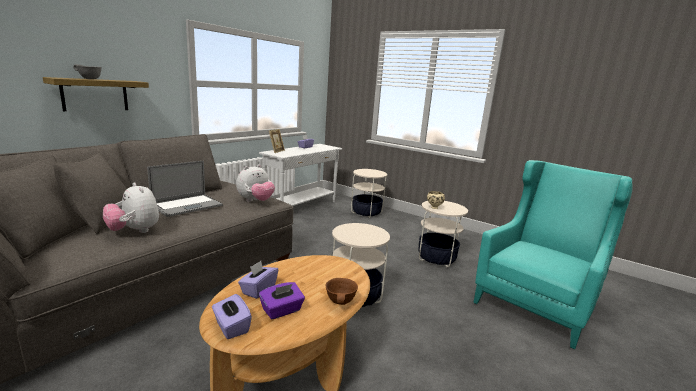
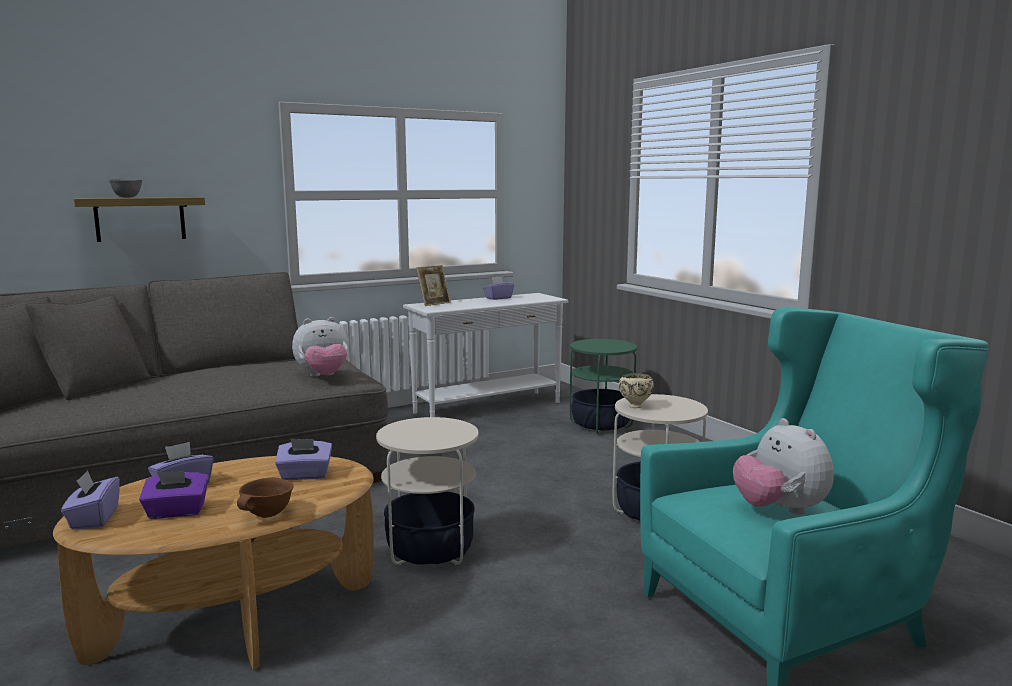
camera: 25 degrees right, 5 degrees down
plush toy [103,182,159,233] -> plush toy moved to [733,418,834,515]
laptop [147,161,223,217] -> none
beige side table [351,169,387,218] -> green side table [570,339,637,434]
none -> purple tissue box [275,439,332,480]

